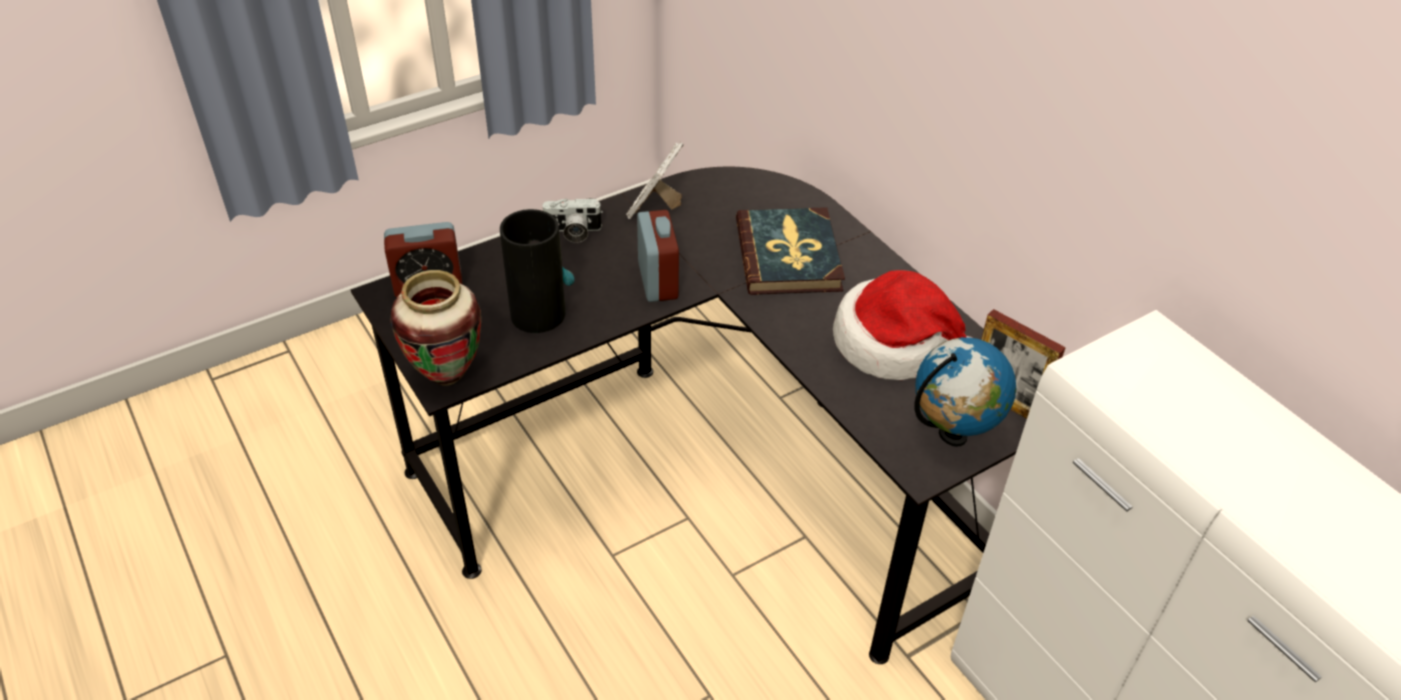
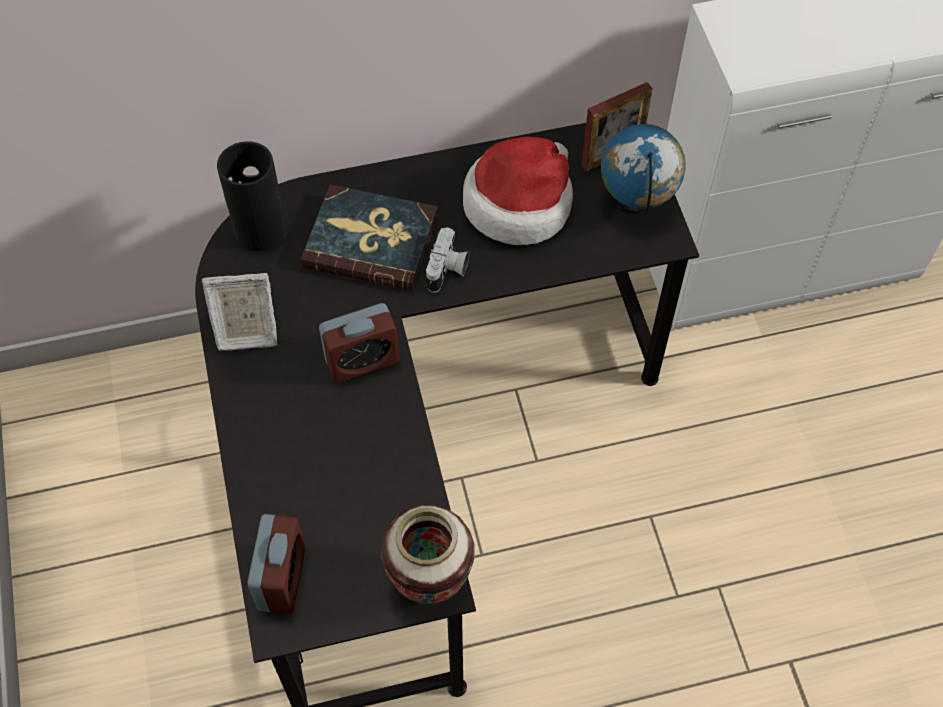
camera: 70 degrees left, 15 degrees up
vase [500,209,575,333] -> vase moved to [217,141,287,251]
camera [543,198,603,243] -> camera moved to [426,227,469,293]
picture frame [626,142,683,219] -> picture frame turned 45 degrees counterclockwise [202,273,277,351]
alarm clock [637,210,679,302] -> alarm clock turned 150 degrees clockwise [319,303,399,383]

